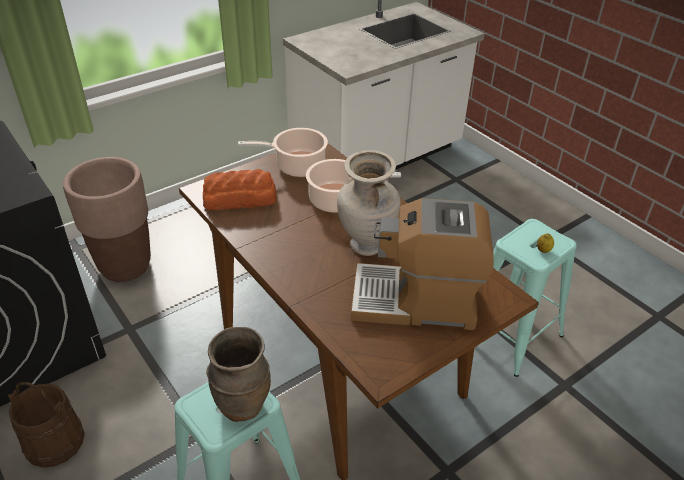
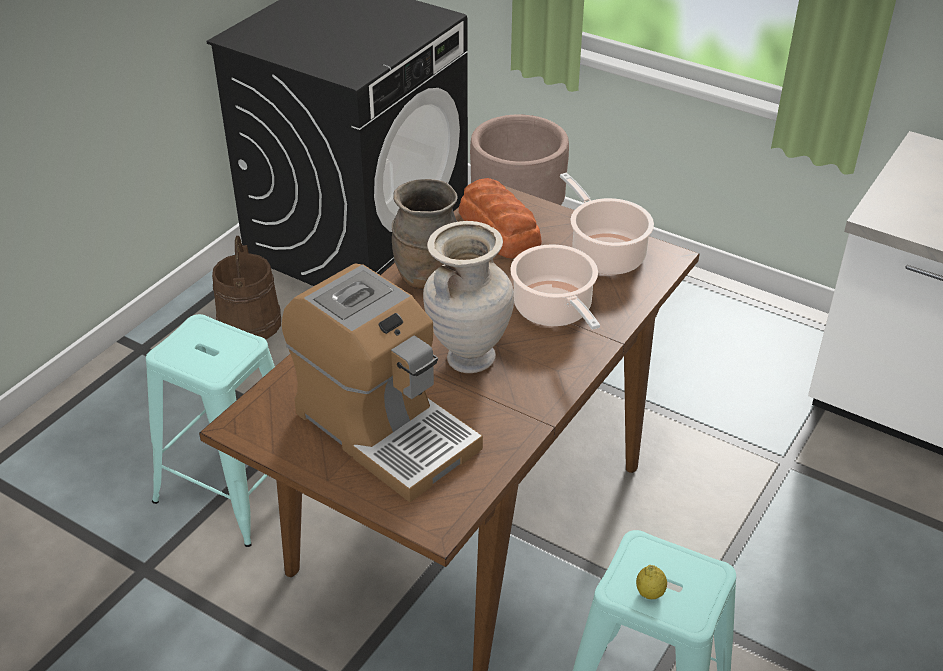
camera: 70 degrees right, 0 degrees up
brown vase [206,327,271,422] -> brown vase moved to [392,179,458,289]
coffee machine [351,198,494,330] -> coffee machine turned 150 degrees clockwise [282,263,483,502]

